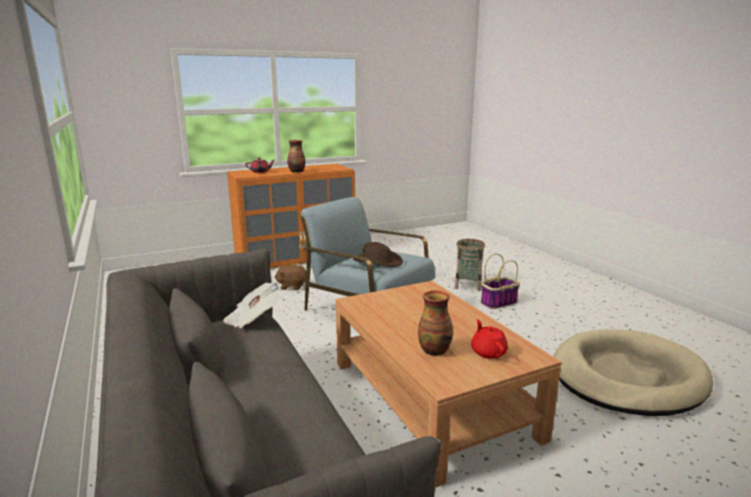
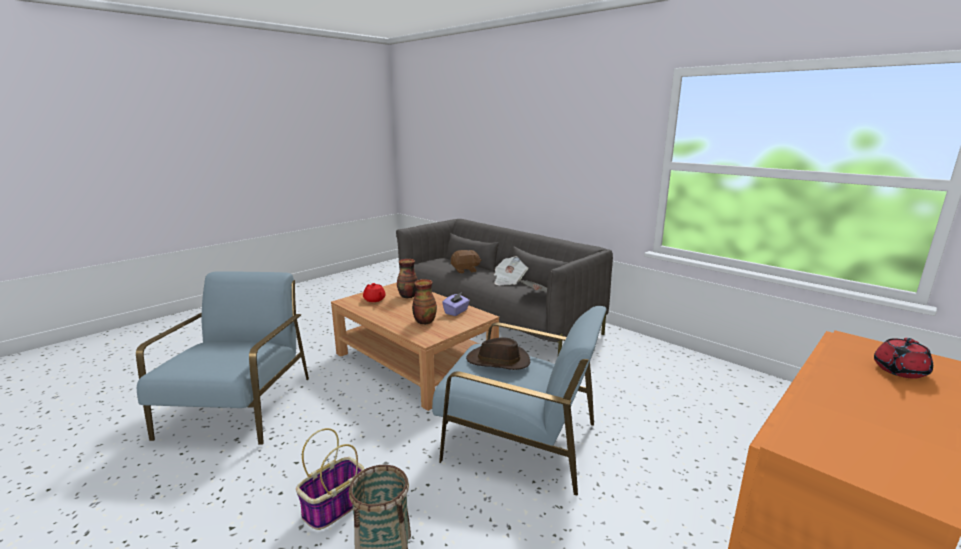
camera: 160 degrees right, 0 degrees up
brown plush toy [274,265,306,290] -> brown plush toy moved to [451,250,481,273]
vase [287,140,305,173] -> vase moved to [412,279,437,325]
beige dog bed [553,329,713,416] -> blue armchair [136,271,309,445]
none -> purple tissue box [442,292,470,316]
none -> newspaper [494,256,529,285]

